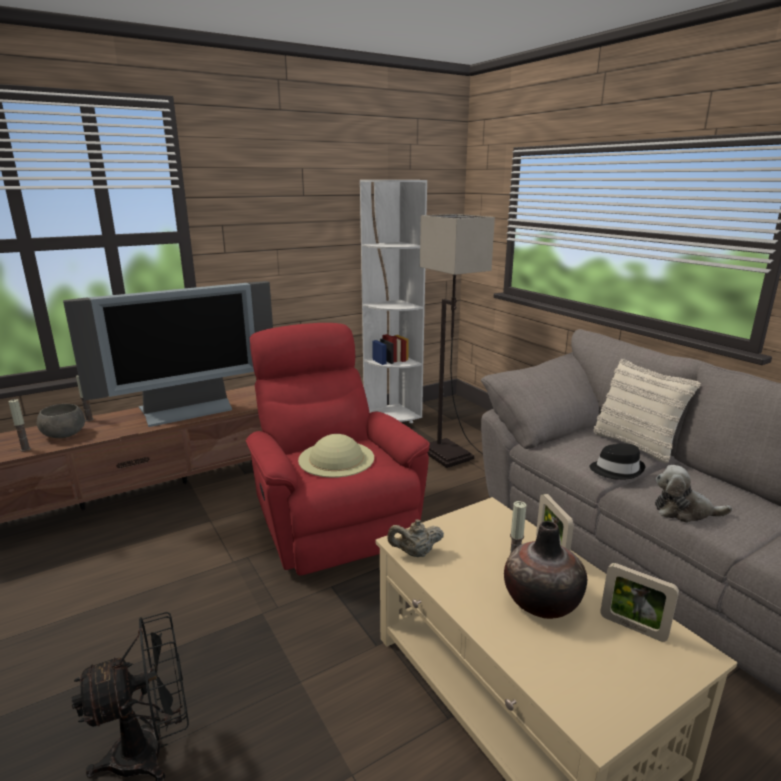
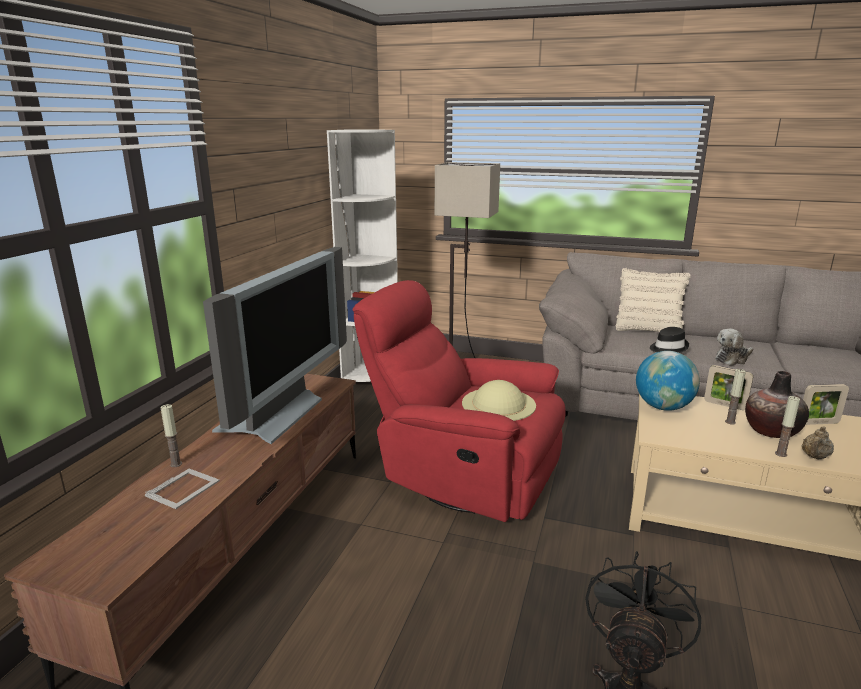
camera: 40 degrees left, 0 degrees up
candle [8,399,31,452] -> candle moved to [775,396,800,457]
grey bowl [37,404,85,438] -> picture frame [145,469,220,509]
beige teapot [387,520,444,557] -> beige teapot moved to [802,426,834,459]
none -> globe [636,351,700,411]

